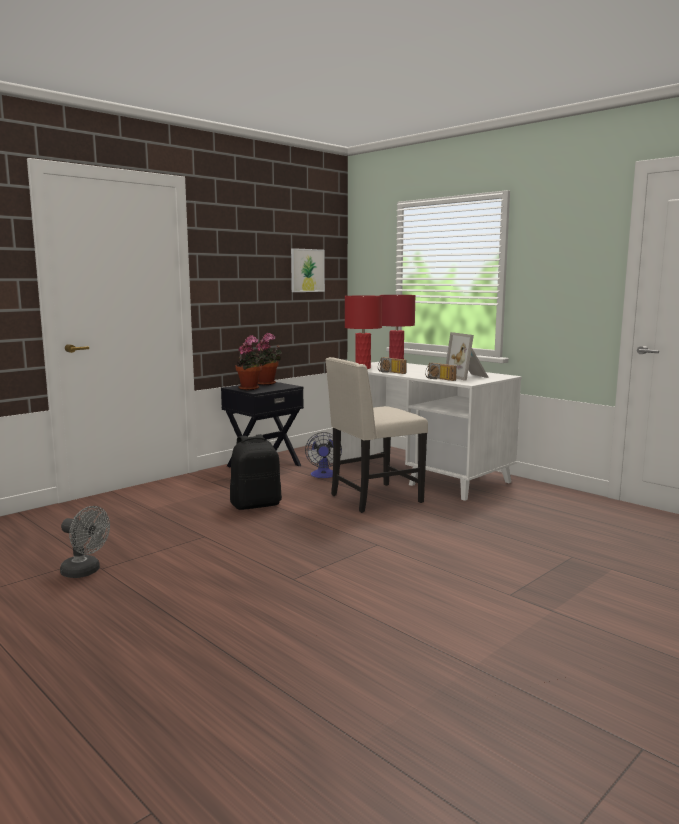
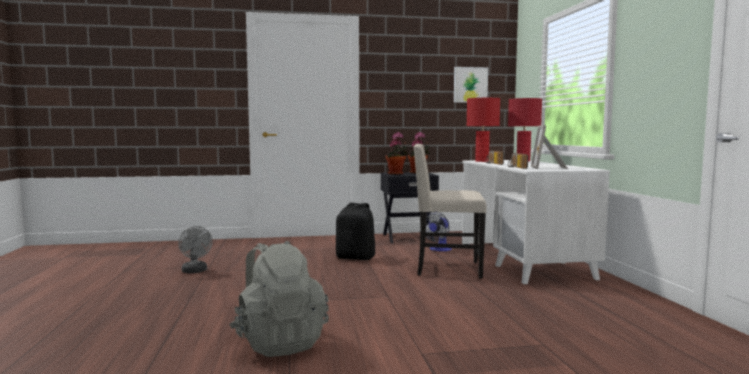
camera: 35 degrees right, 5 degrees down
none -> grey backpack [229,241,329,357]

